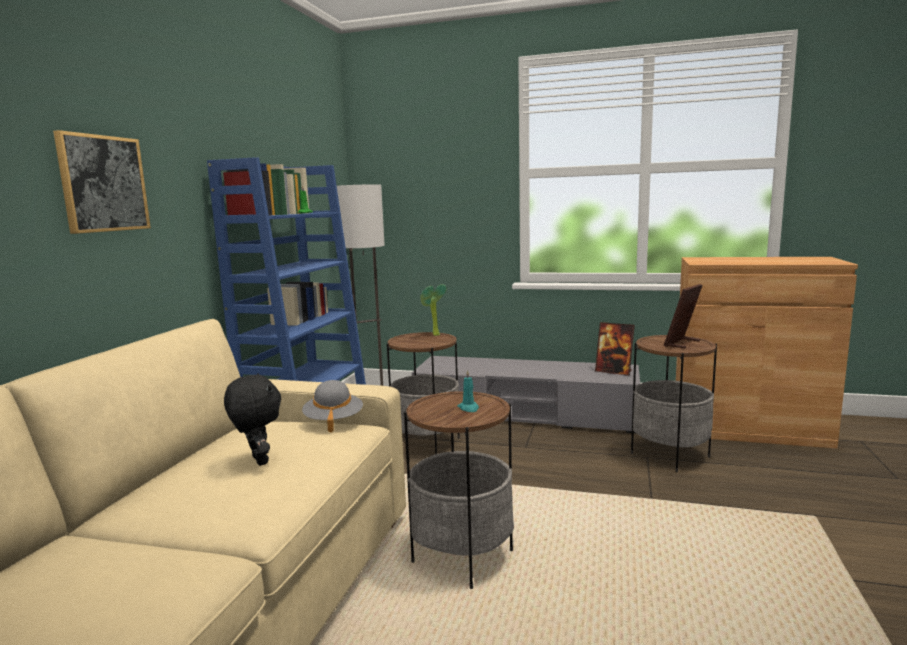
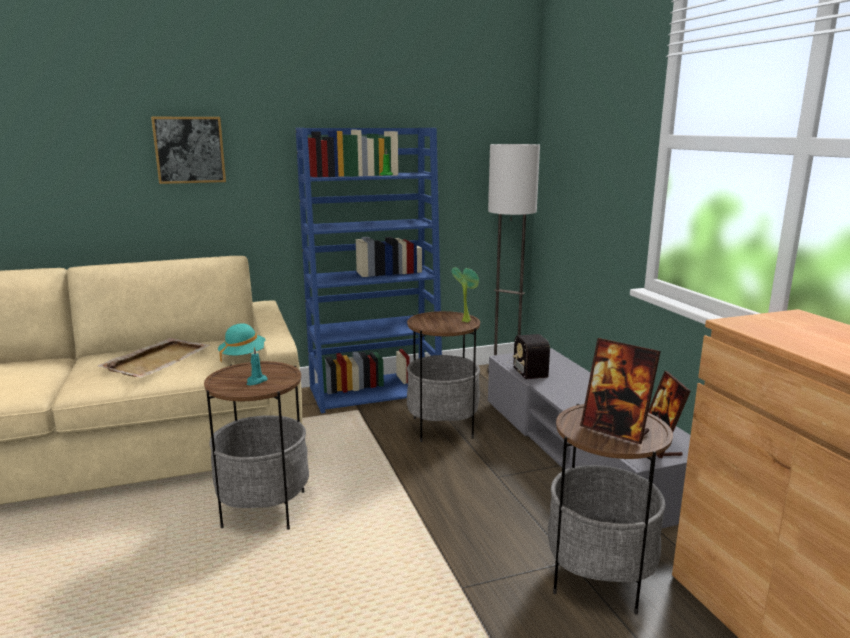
camera: 55 degrees right, 5 degrees up
black plush toy [224,373,281,466] -> beige tray [98,338,210,378]
grey hat [302,380,363,433] -> turquoise hat [218,323,265,362]
picture frame [663,284,703,348] -> picture frame turned 150 degrees counterclockwise [580,338,661,444]
none -> radio [507,334,550,379]

